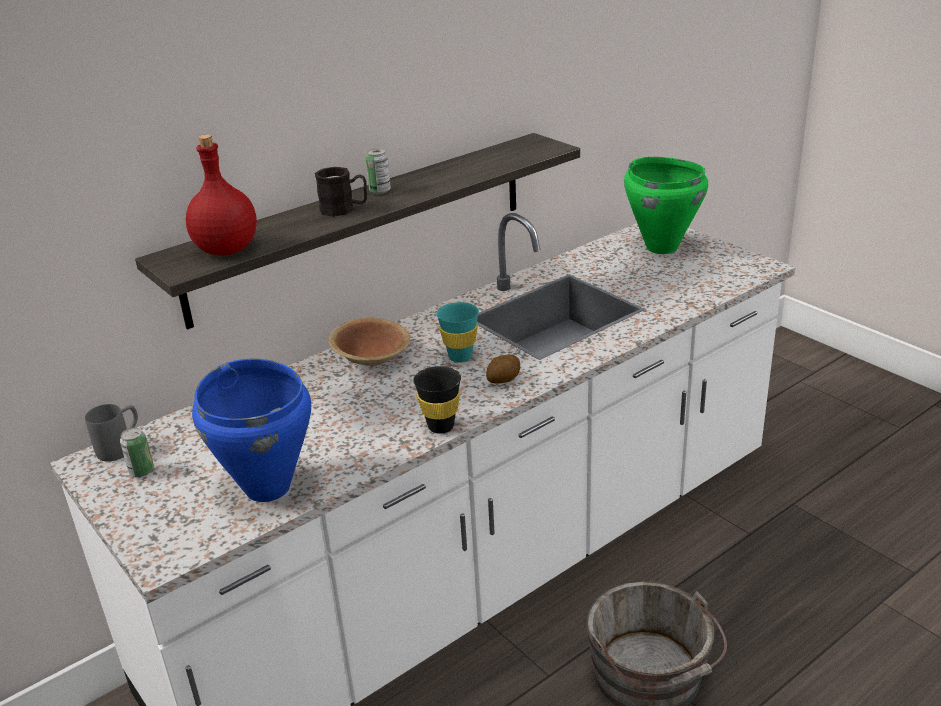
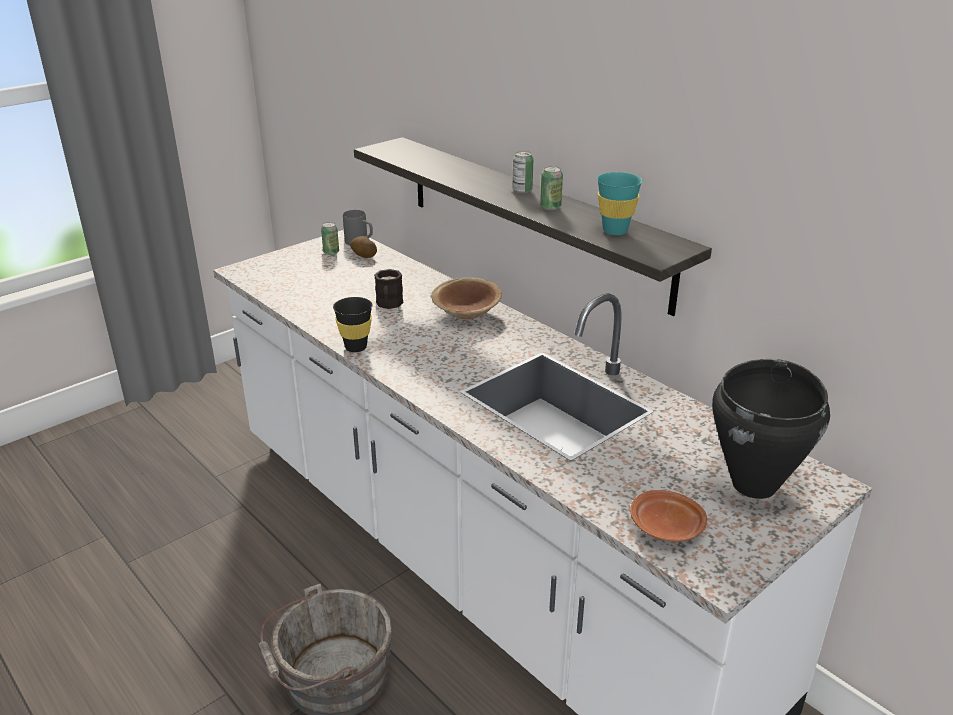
camera: 85 degrees right, 0 degrees up
red bottle [186,134,257,255] -> none
blue cooking pot [192,359,311,502] -> none
black mug [315,167,367,217] -> black mug moved to [374,269,404,309]
turquoise cup [436,302,479,362] -> turquoise cup moved to [597,172,643,235]
potato [486,354,520,384] -> potato moved to [350,236,377,258]
green cooking pot [624,157,708,254] -> black cooking pot [712,359,830,499]
none -> can [540,166,563,210]
none -> brown plate [630,490,707,542]

